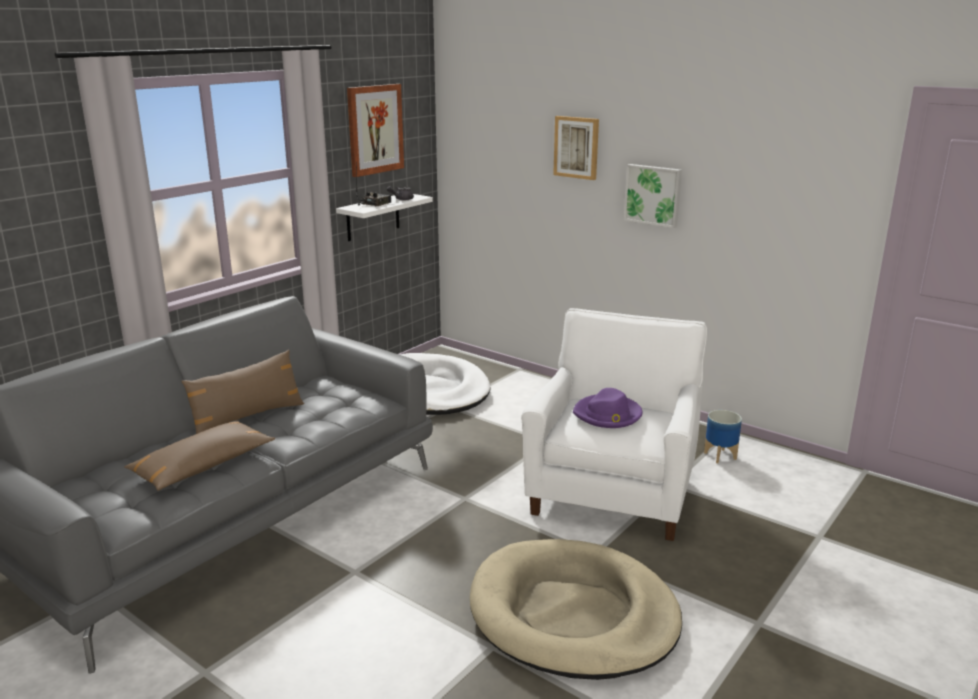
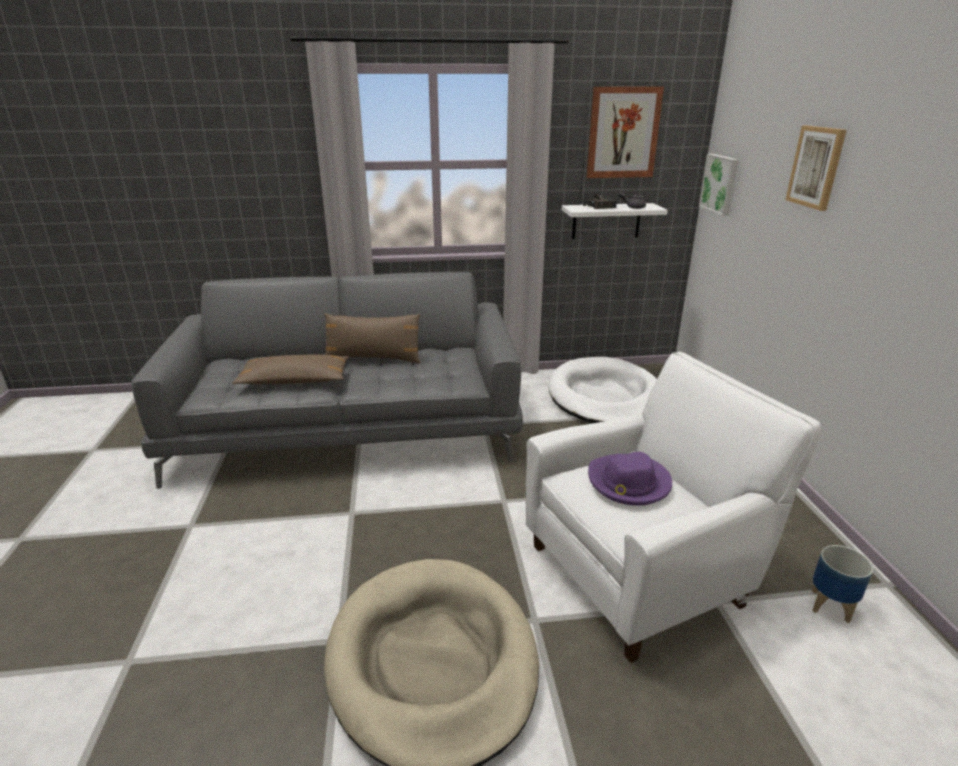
camera: 45 degrees right, 5 degrees up
picture [624,164,682,228] -> picture moved to [699,154,739,216]

